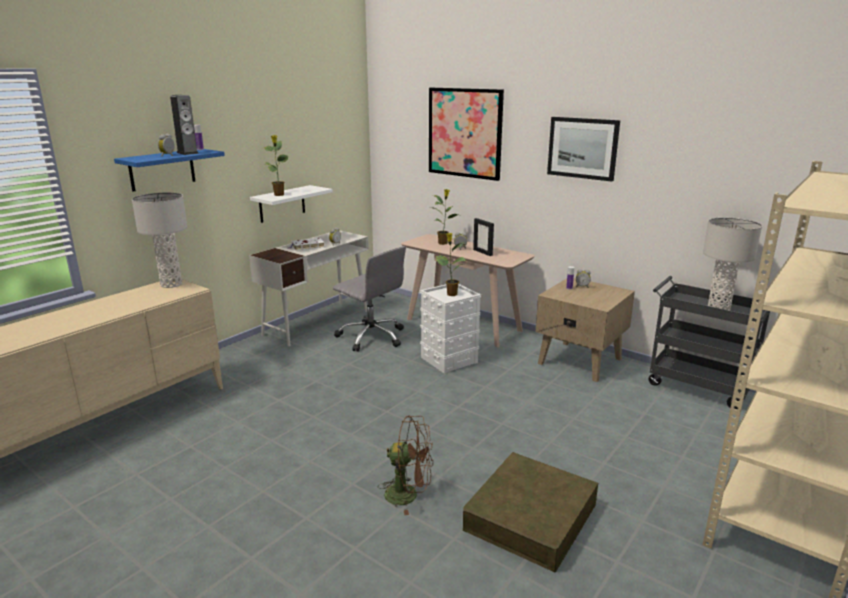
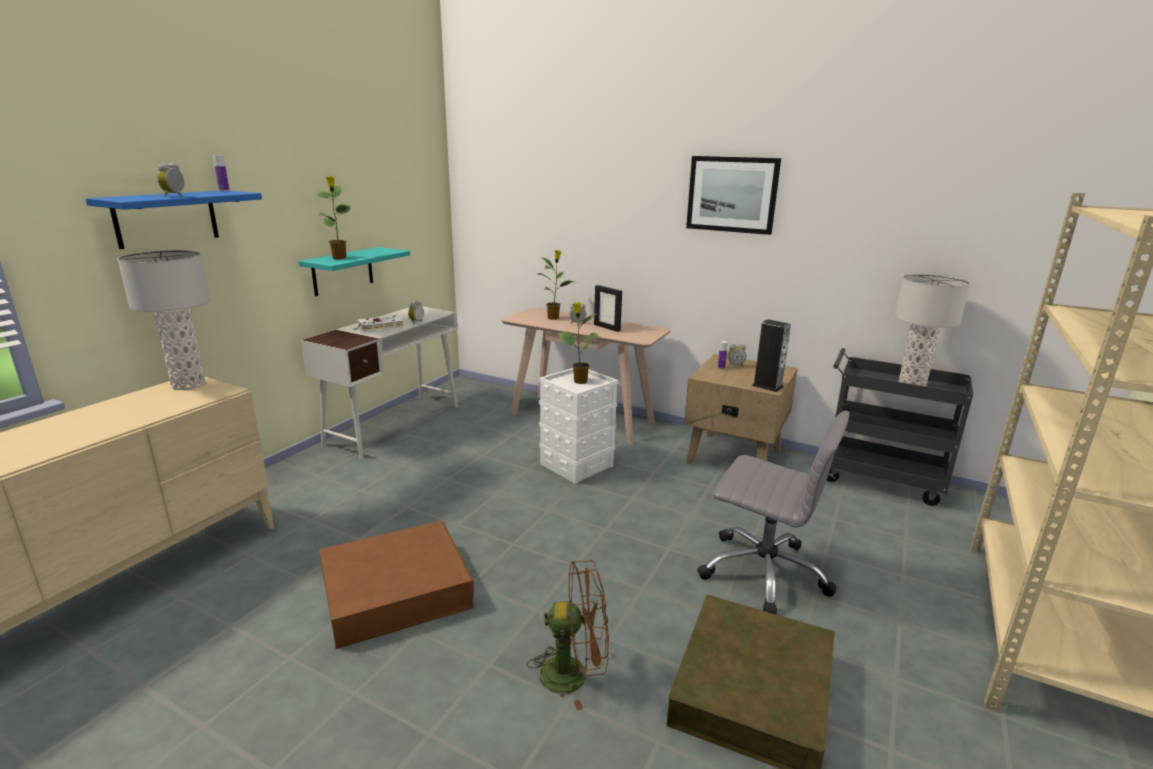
camera: 10 degrees left, 0 degrees up
speaker [170,95,199,155] -> speaker moved to [752,319,791,392]
white shelf [250,185,333,223] -> turquoise shelf [298,247,410,296]
grey office chair [333,246,406,352] -> grey office chair moved to [697,411,850,614]
picture [429,88,504,181] -> none
none -> brown storage box [319,521,474,649]

